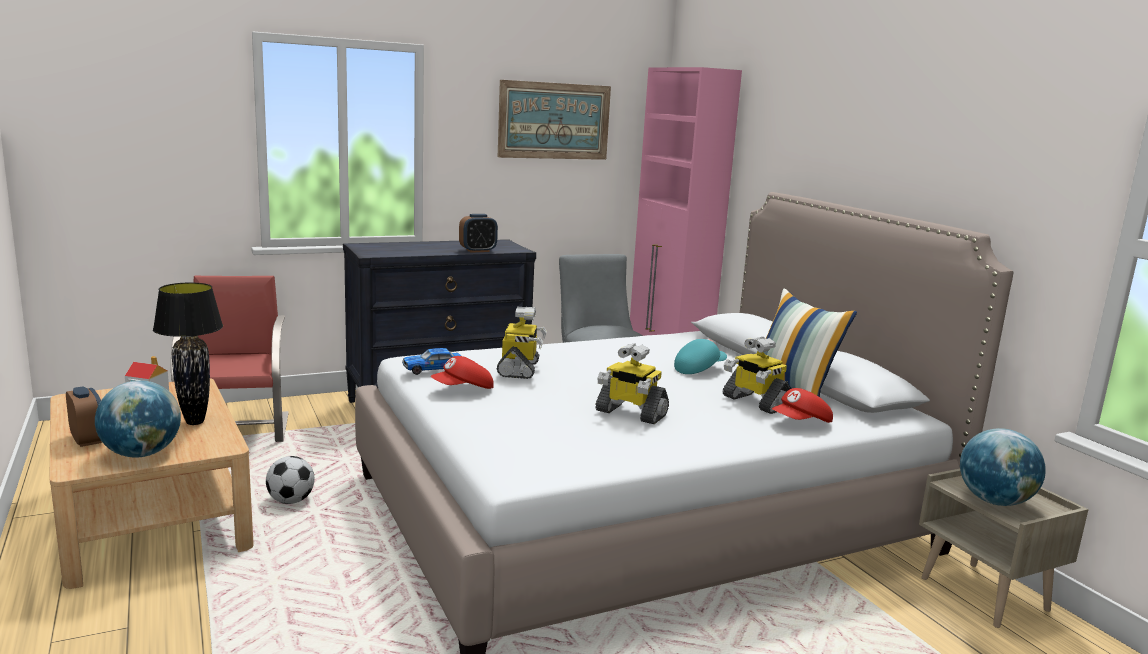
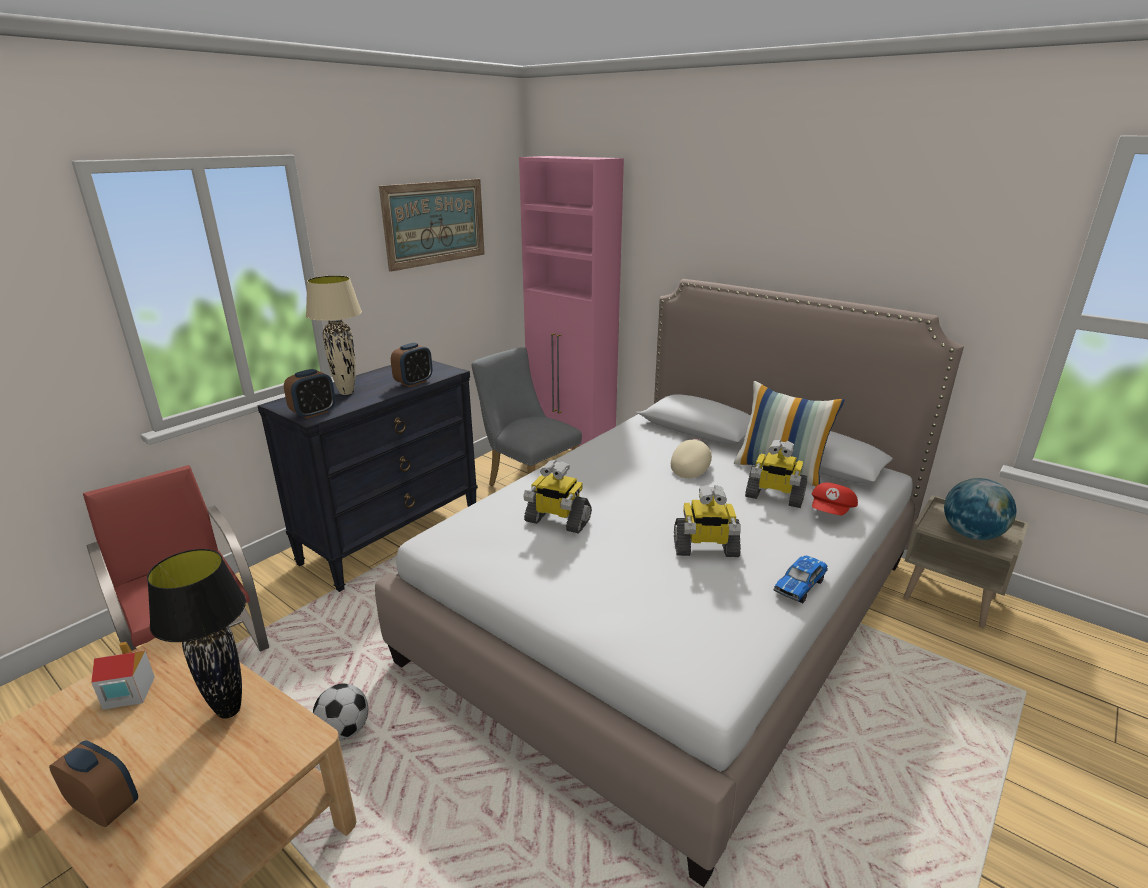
camera: 25 degrees left, 10 degrees up
globe [95,380,181,458] -> none
toy car [402,348,461,375] -> toy car moved to [773,555,828,603]
red cap [431,356,494,389] -> none
toy robot [497,307,547,379] -> toy robot turned 135 degrees clockwise [523,460,592,534]
turquoise cap [674,339,727,374] -> beige cap [671,439,712,478]
none -> alarm clock [284,369,335,419]
none -> beige table lamp [306,275,362,395]

